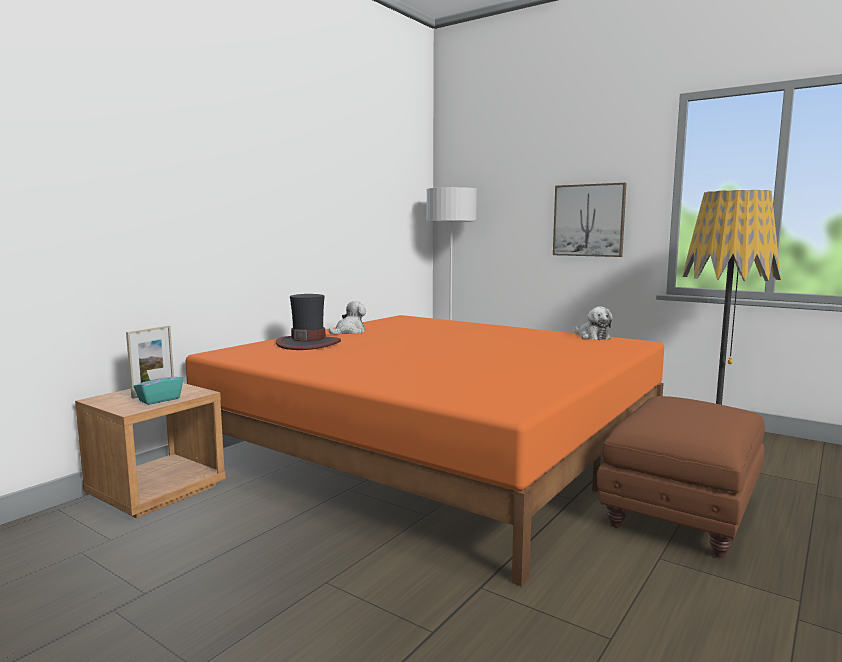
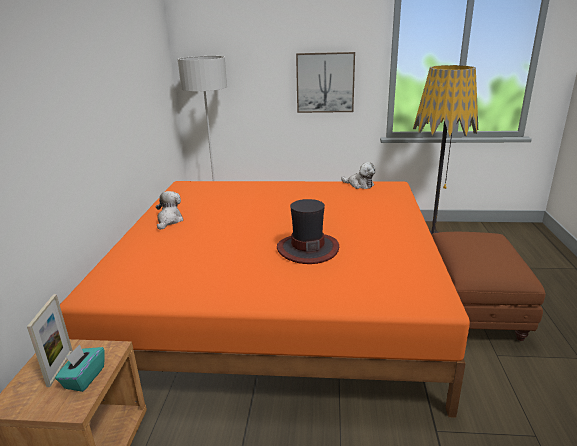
camera: 30 degrees left, 15 degrees up
hat [276,294,341,350] -> hat moved to [277,199,339,264]

